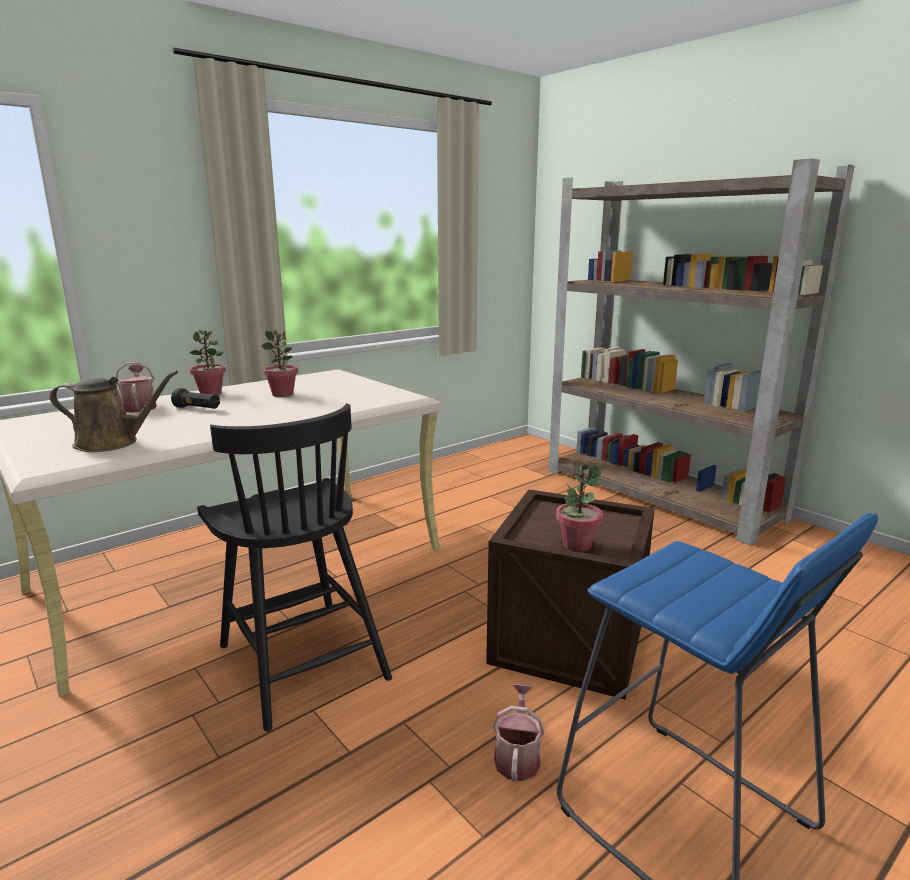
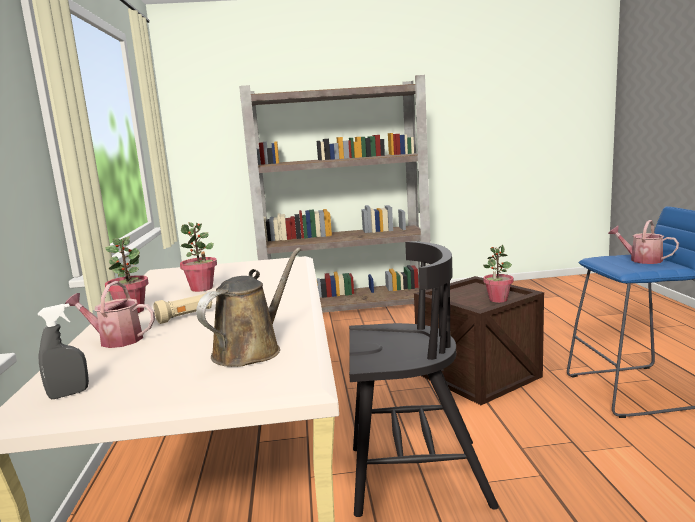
camera: 55 degrees left, 5 degrees down
black flashlight [171,388,220,409] -> beige flashlight [154,293,213,324]
watering can [493,684,544,782] -> watering can moved to [608,220,679,264]
none -> grey spray bottle [38,303,89,399]

